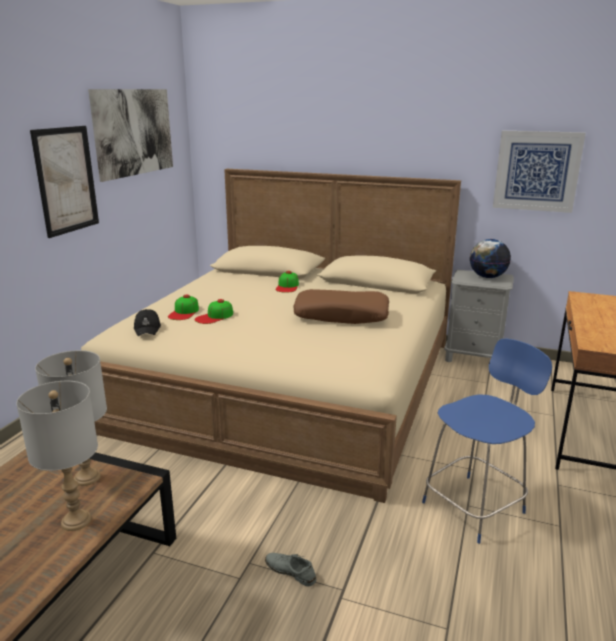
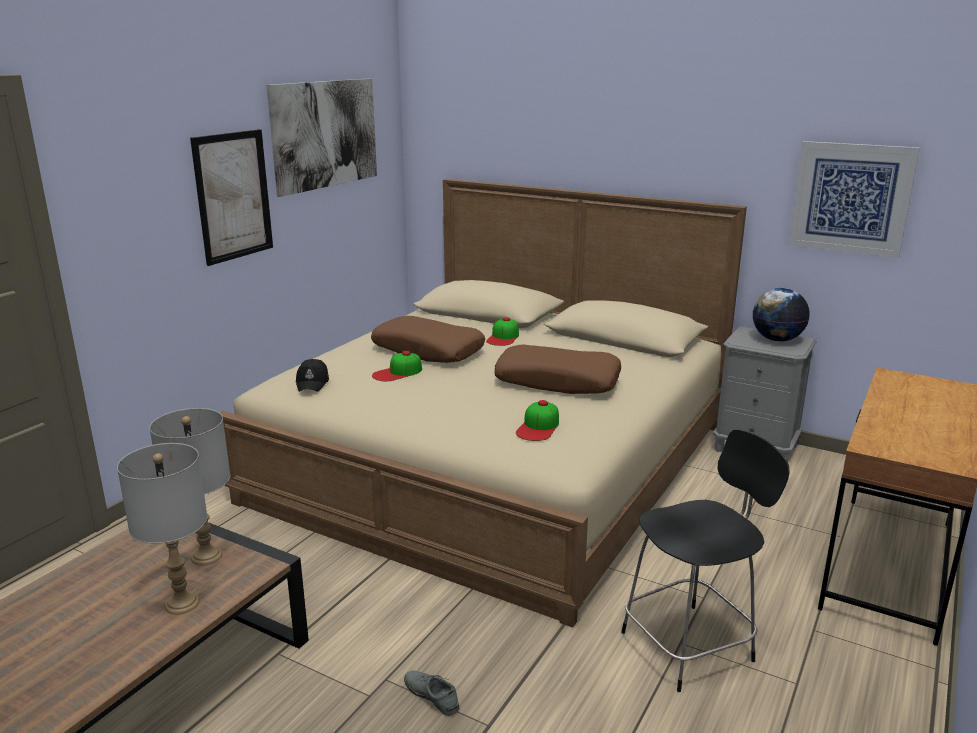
camera: 10 degrees right, 0 degrees up
cap [168,295,199,320] -> cap moved to [516,400,559,441]
blue stool [422,339,552,544] -> black stool [621,429,790,692]
none -> brown pillow [371,316,485,363]

